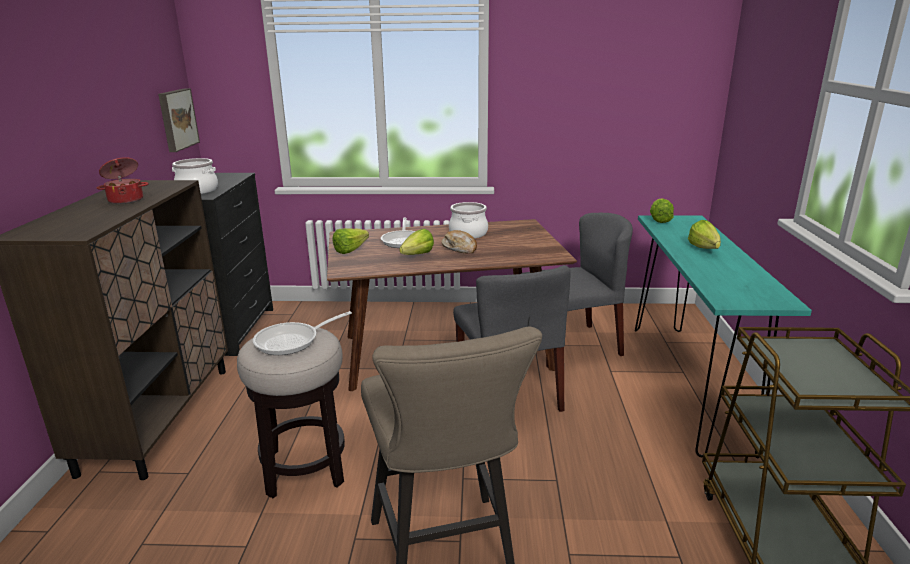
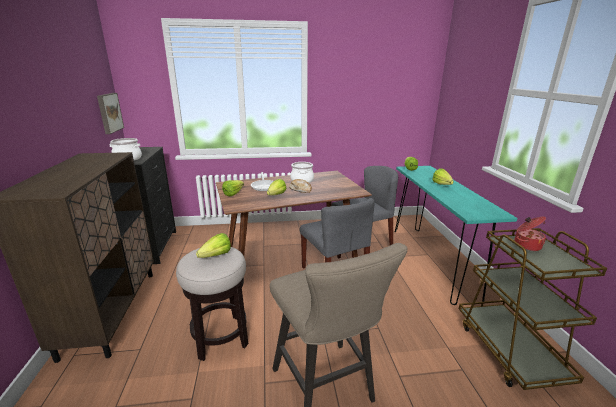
camera: 10 degrees left, 0 degrees up
cooking pot [97,157,149,204] -> cooking pot moved to [514,216,546,251]
frying pan [253,311,352,355] -> lettuce [196,233,231,258]

